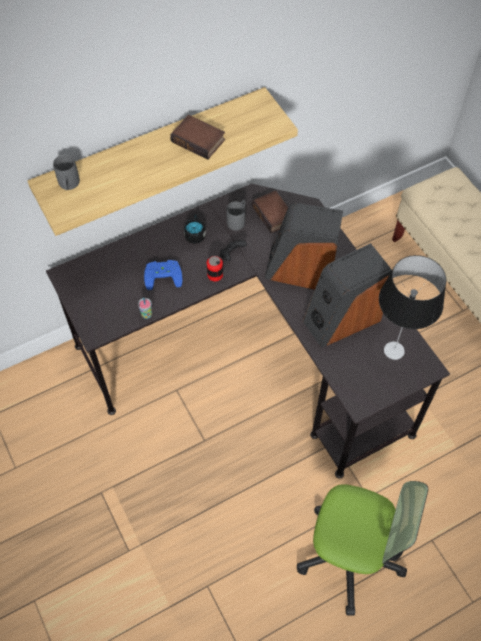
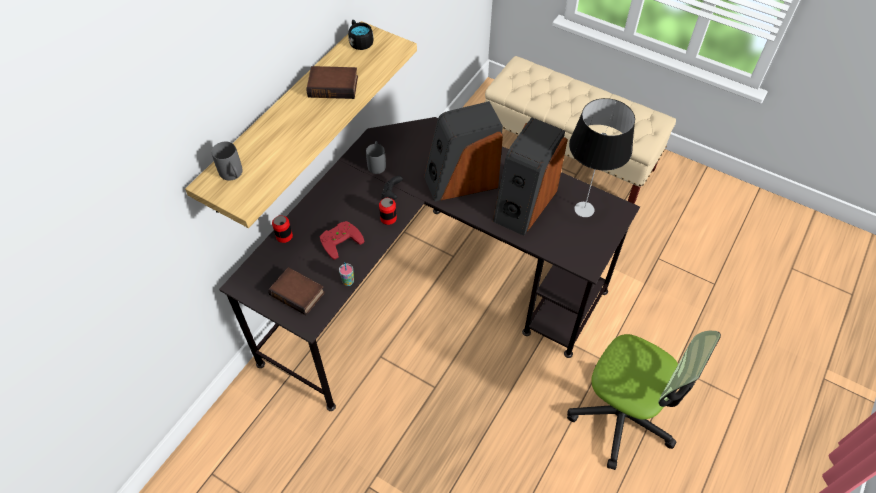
camera: 30 degrees left, 5 degrees down
blue game controller [144,260,182,290] -> red game controller [319,221,364,260]
black mug [184,214,206,244] -> black mug moved to [348,20,374,50]
book [251,190,288,233] -> book moved to [268,267,325,316]
office chair [297,481,428,616] -> office chair turned 45 degrees clockwise [567,331,721,470]
none -> can [272,215,293,243]

